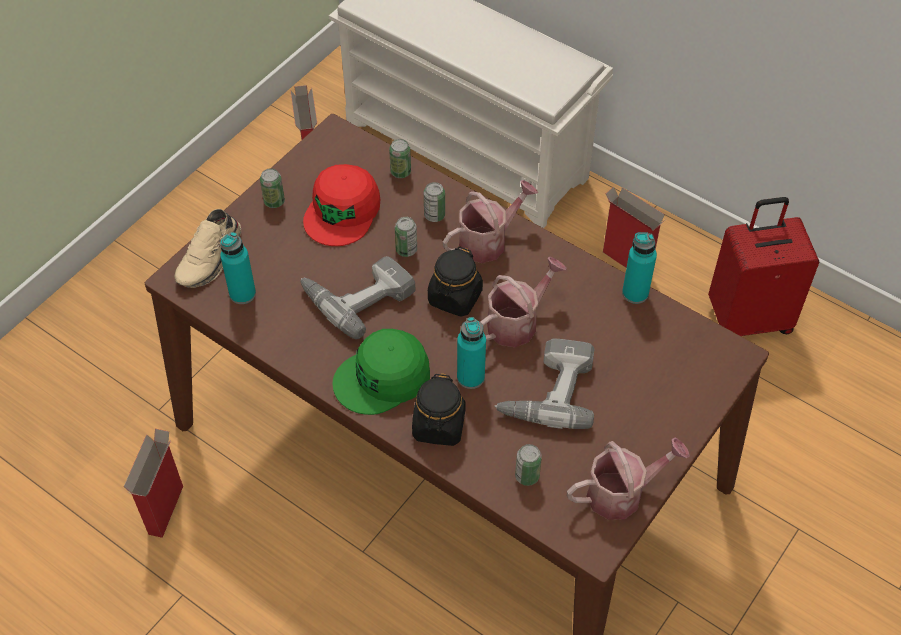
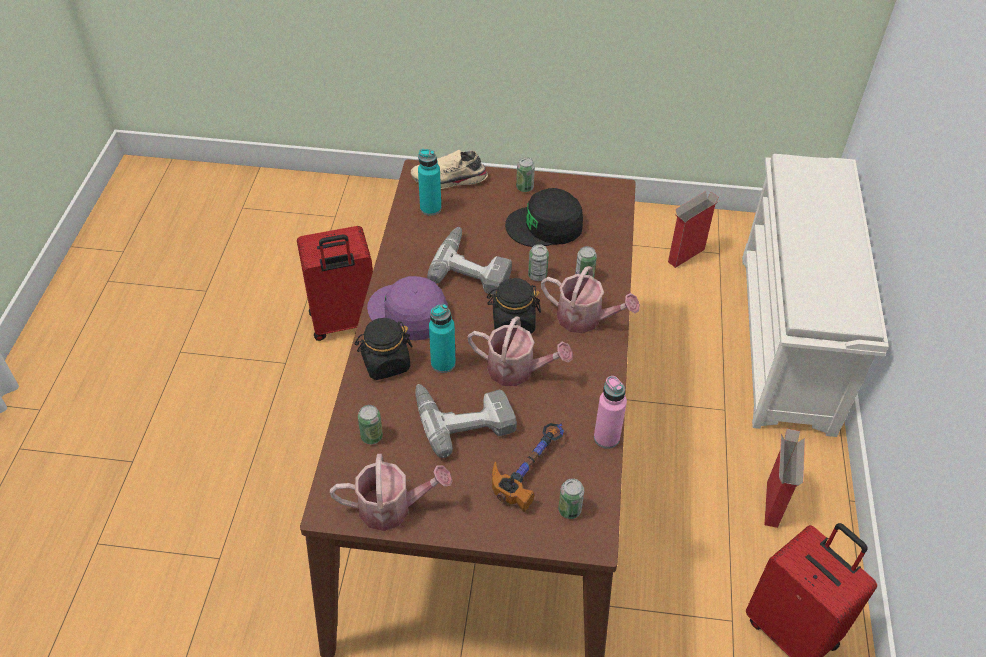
camera: 60 degrees right, 5 degrees down
cardboard box [124,429,183,538] -> red suitcase [297,226,373,341]
red cap [303,164,380,246] -> black cap [505,188,583,247]
green cap [332,329,430,415] -> purple cap [367,276,448,341]
can [389,139,411,178] -> can moved to [558,478,584,519]
watering can [567,437,690,520] -> watering can turned 45 degrees counterclockwise [330,454,453,531]
turquoise bottle [622,232,657,304] -> pink bottle [594,376,627,449]
none -> hammer [492,423,564,512]

